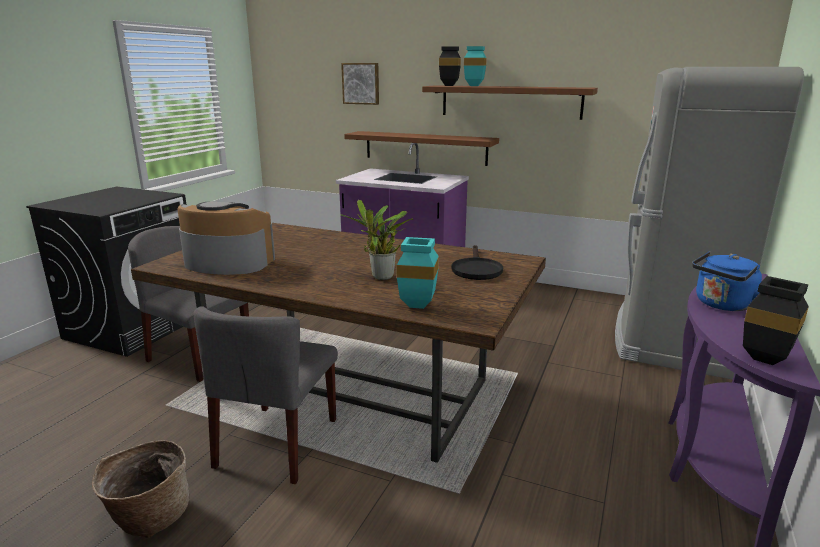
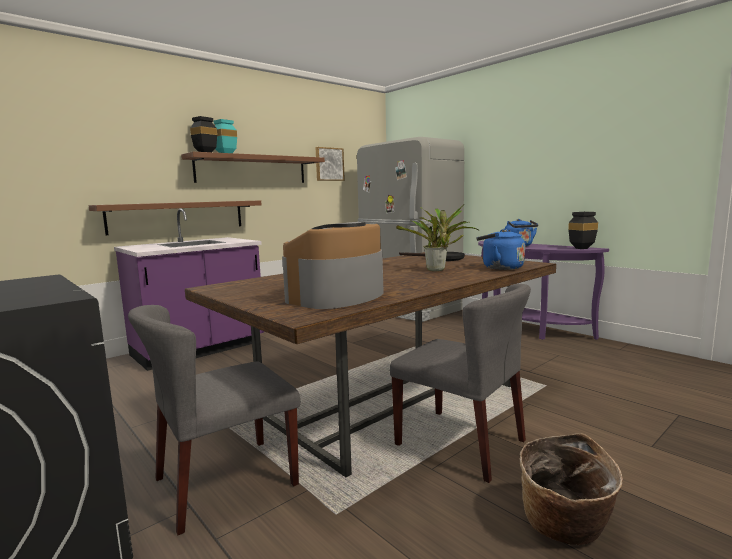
camera: 65 degrees left, 10 degrees down
picture [341,63,379,105] -> picture moved to [316,147,345,181]
turquoise vase [397,237,439,309] -> blue kettle [476,229,525,270]

